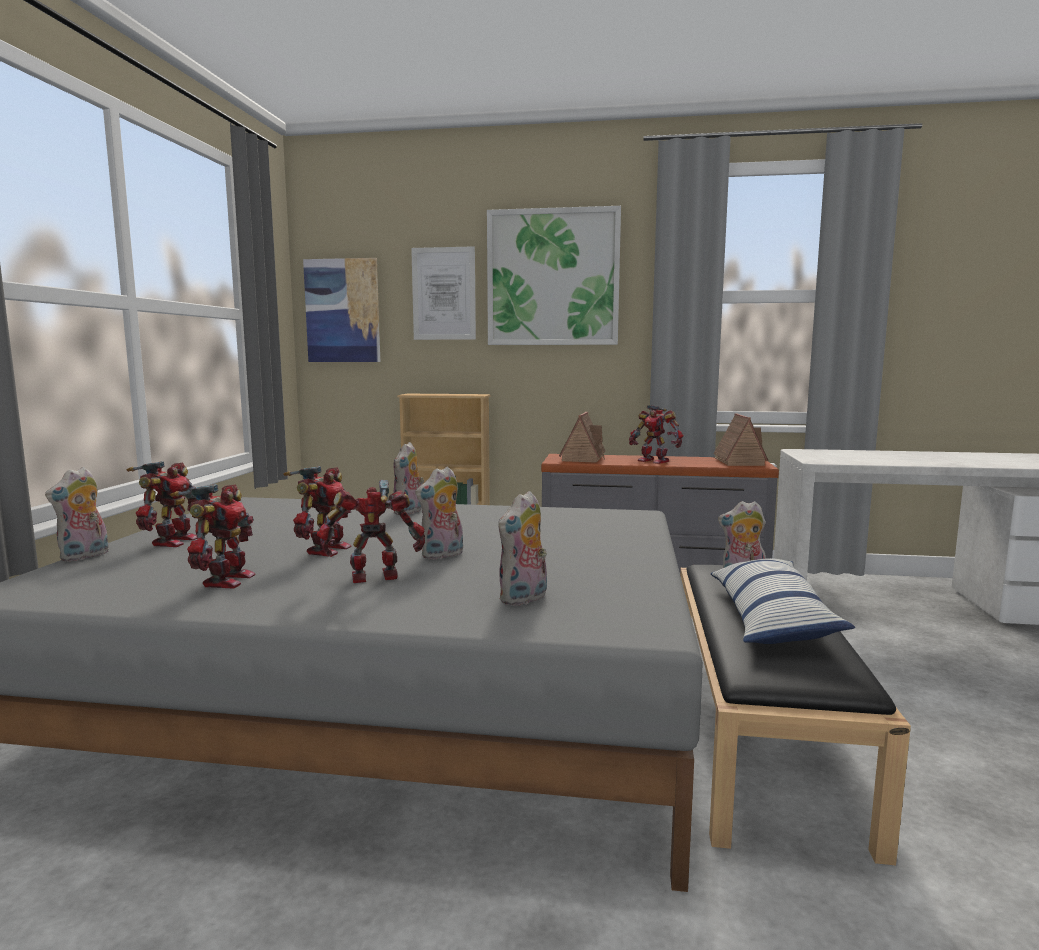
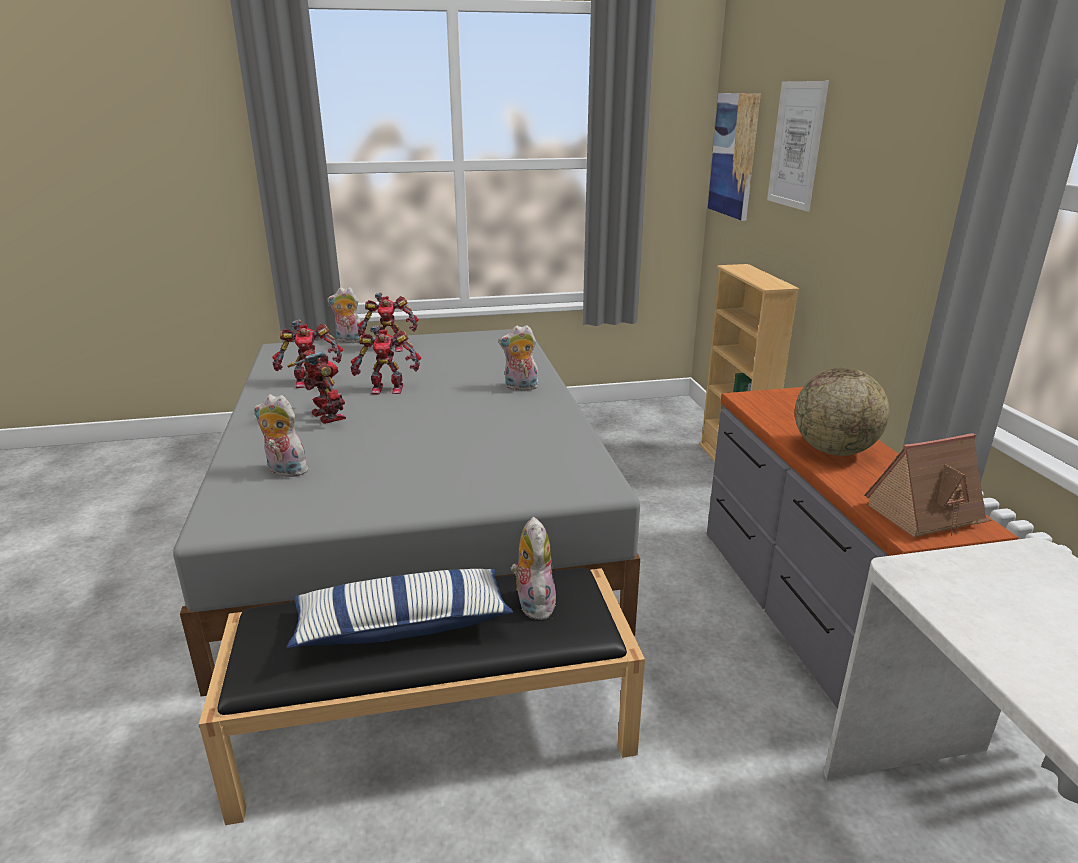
camera: 70 degrees right, 15 degrees up
plush toy [415,467,463,560] -> none
picture [487,206,621,345] -> none
toy house [559,412,606,463] -> none
toy robot [629,405,683,464] -> globe [795,368,889,456]

